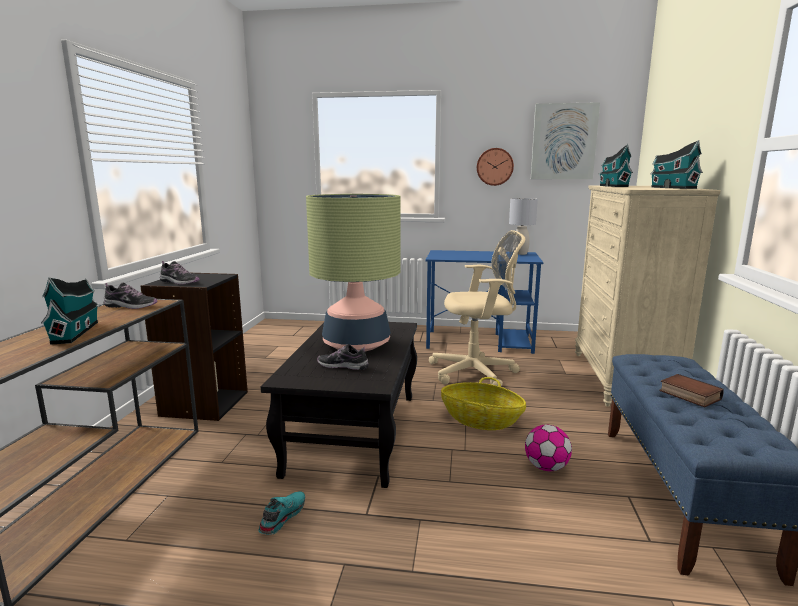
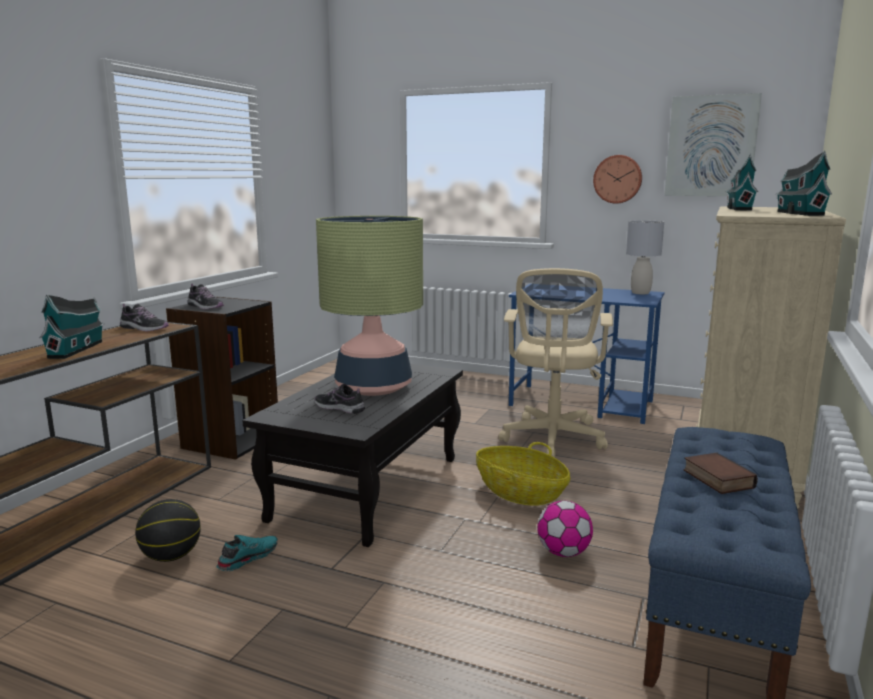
camera: 15 degrees right, 0 degrees up
beige office chair [429,230,525,386] -> beige office chair turned 90 degrees clockwise [499,268,613,458]
none -> basketball [135,499,201,562]

